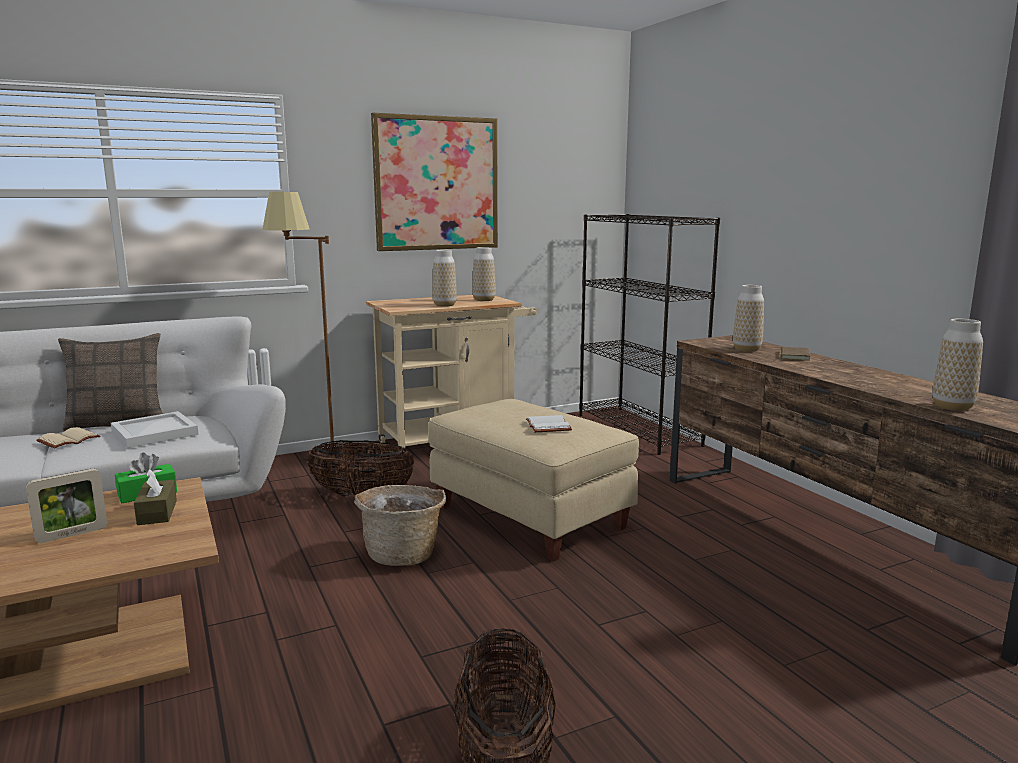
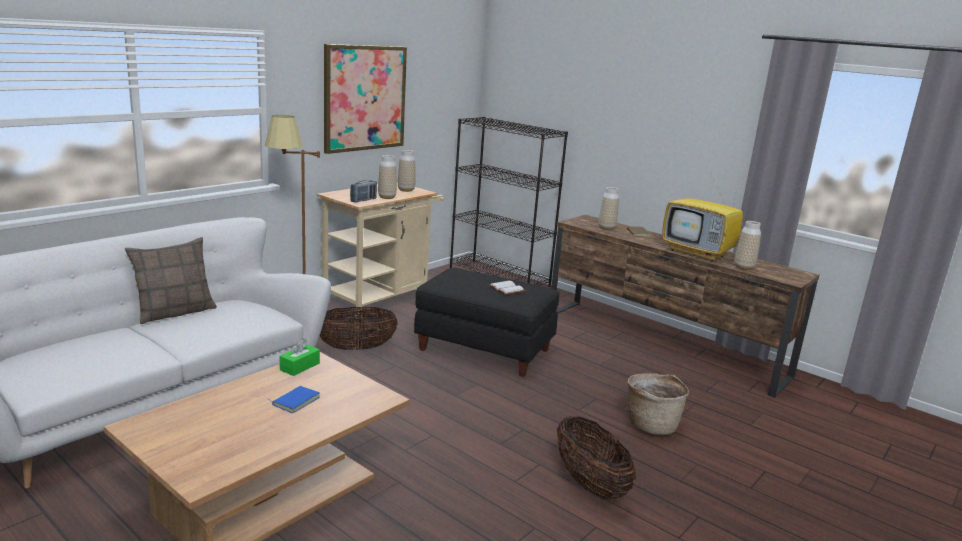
camera: 25 degrees left, 5 degrees up
picture frame [26,469,107,543] -> blue book [268,386,320,413]
beige book [36,427,100,449] -> none
white tray [111,411,199,448] -> none
brown tissue box [134,469,177,525] -> none
basket [354,485,447,566] -> basket moved to [628,373,689,435]
beige ottoman [428,399,639,562] -> black ottoman [414,268,560,377]
none -> radio [350,180,377,203]
none -> television [662,173,743,262]

